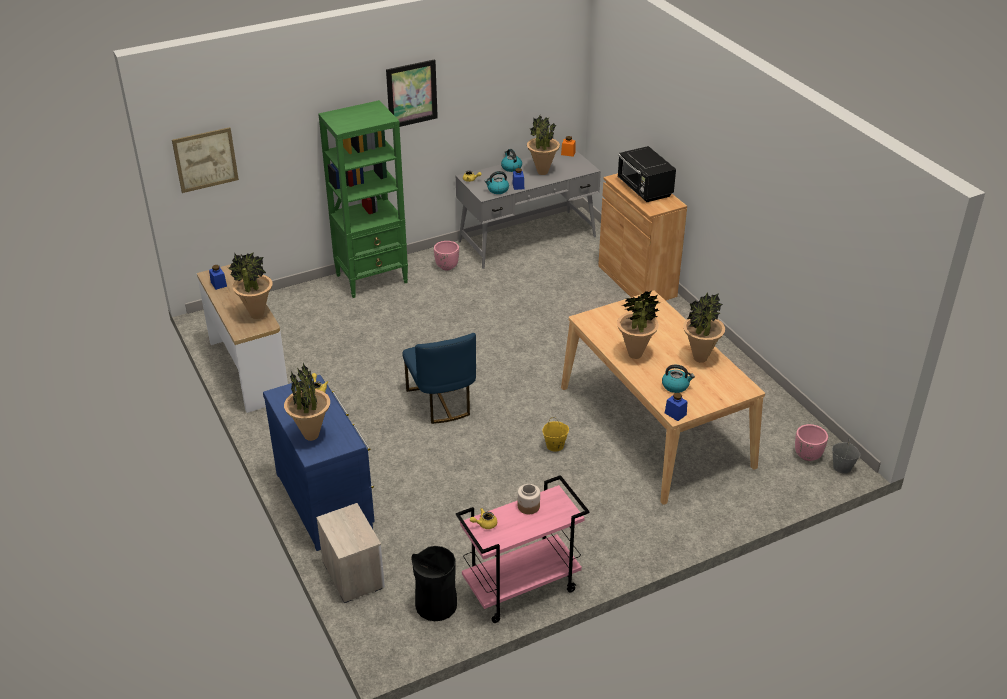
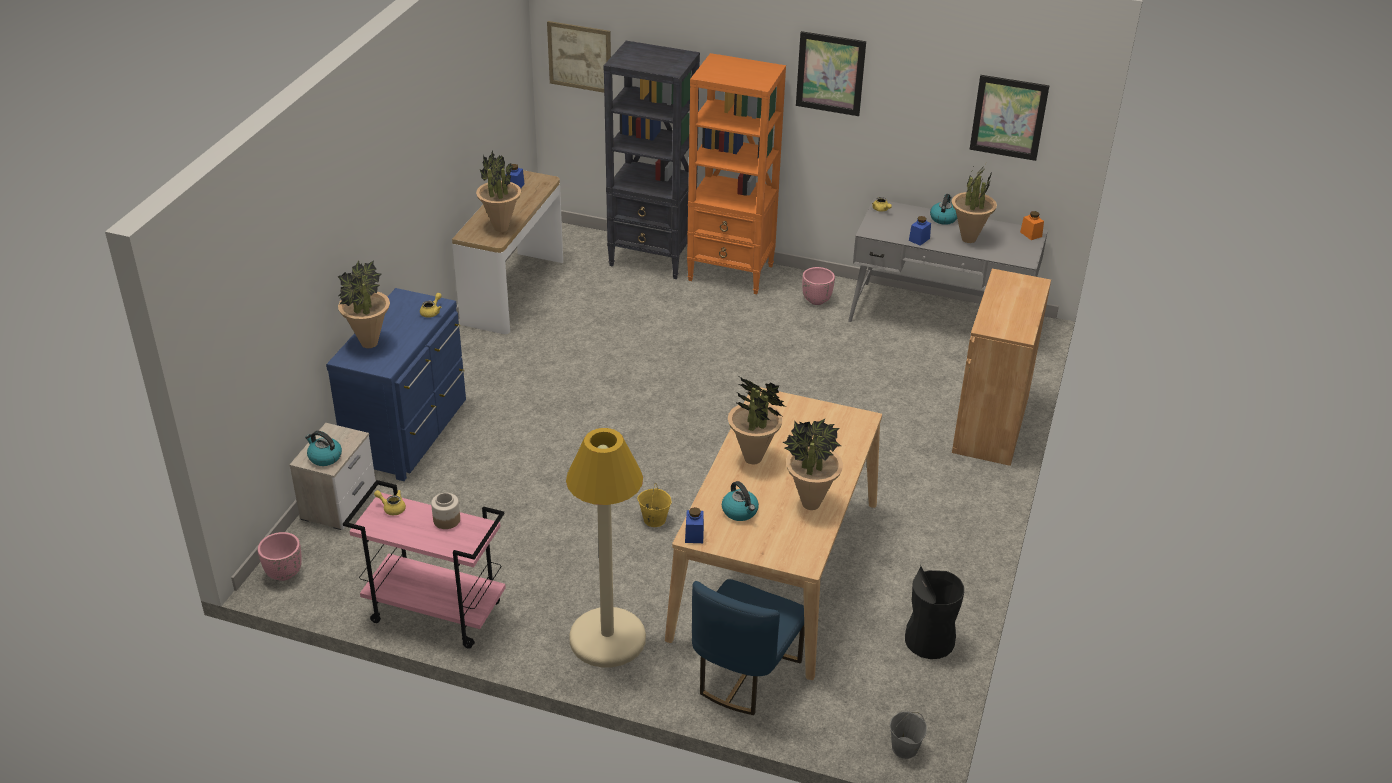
camera: 45 degrees right, 0 degrees up
green bookcase [318,100,408,298] -> orange bookcase [687,53,786,294]
blue chair [402,333,476,424] -> blue chair moved to [692,579,805,715]
black trash can [412,546,457,621] -> black trash can moved to [905,566,964,659]
kettle [484,171,509,194] -> kettle moved to [305,431,342,466]
black microwave [618,146,676,202] -> none
pink planter [795,424,828,461] -> pink planter moved to [258,532,302,581]
none -> beige floor lamp [566,428,646,667]
none -> black bookcase [603,41,700,279]
none -> picture [970,75,1049,161]

